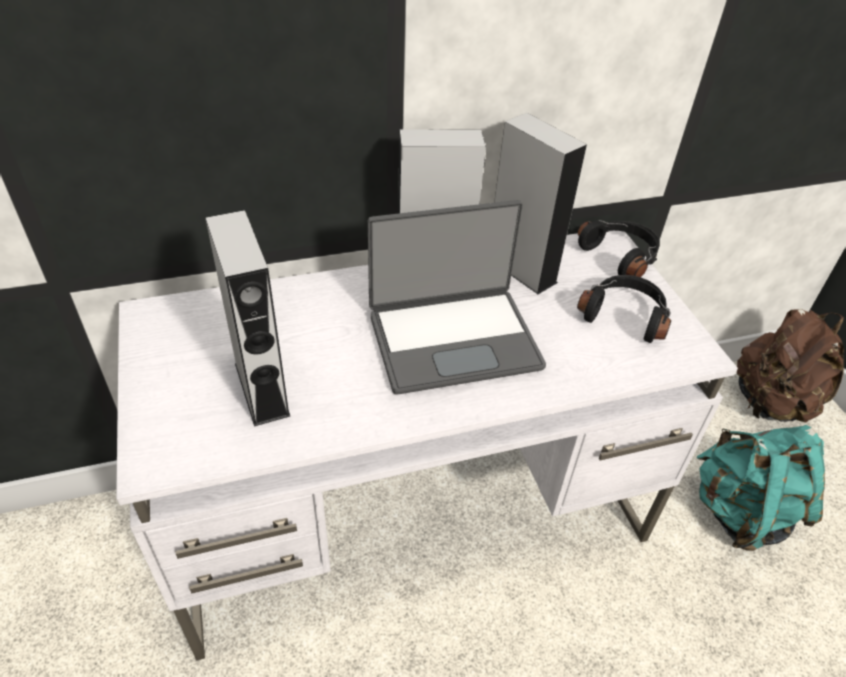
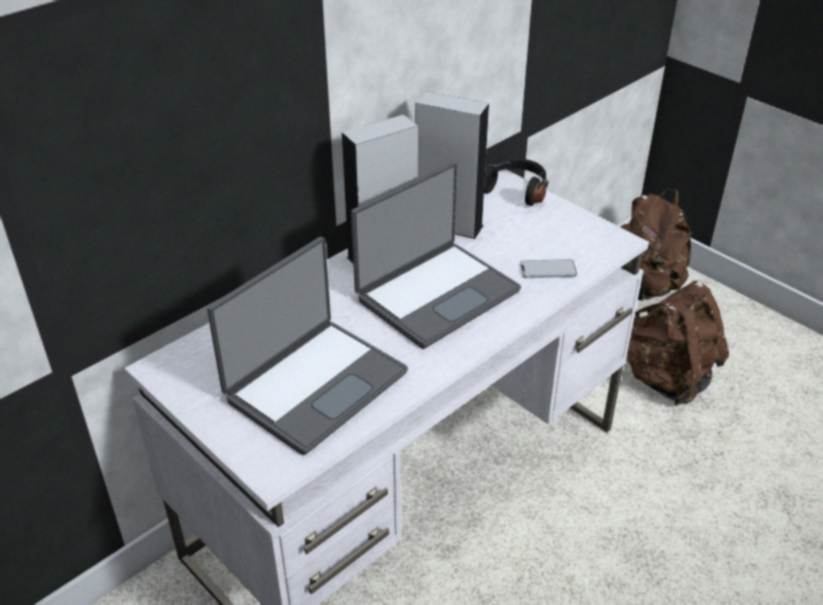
camera: 25 degrees left, 5 degrees down
grey speaker [205,210,290,426] -> laptop [207,237,408,455]
black headphones [577,275,671,343] -> none
turquoise backpack [697,425,825,551] -> brown backpack [627,281,729,406]
none -> phone [520,259,577,278]

